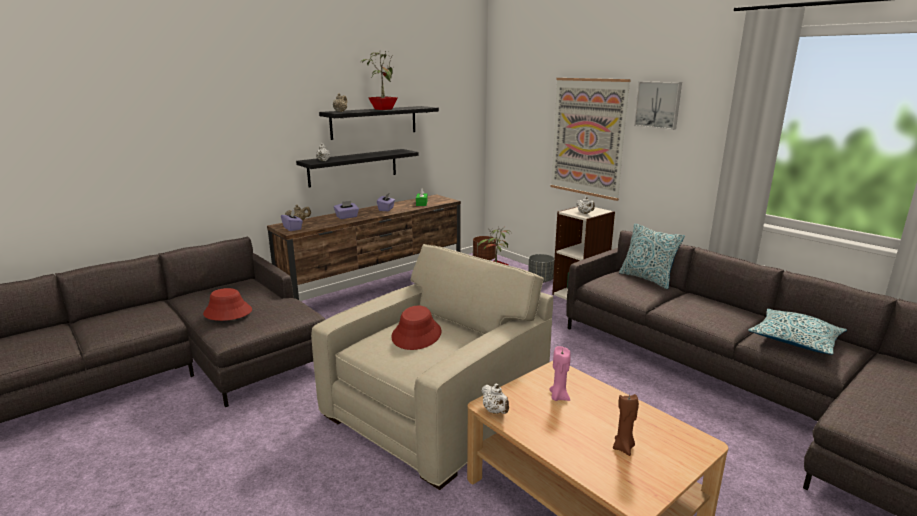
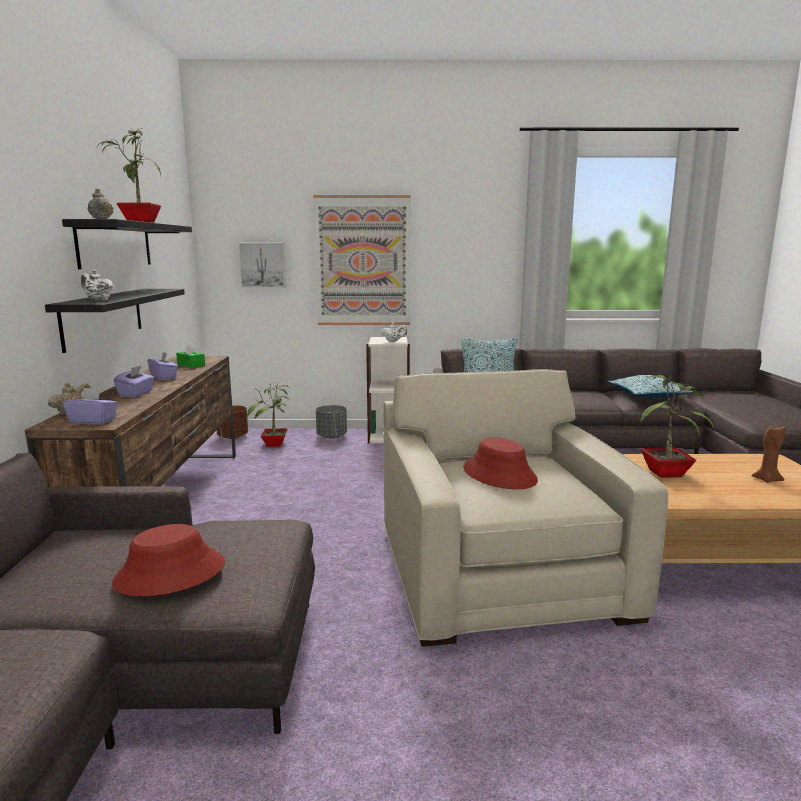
camera: 50 degrees left, 5 degrees down
white teapot [482,384,509,414] -> none
pink candle [549,346,570,401] -> potted plant [640,373,714,478]
picture [634,81,682,130] -> picture moved to [238,243,285,288]

